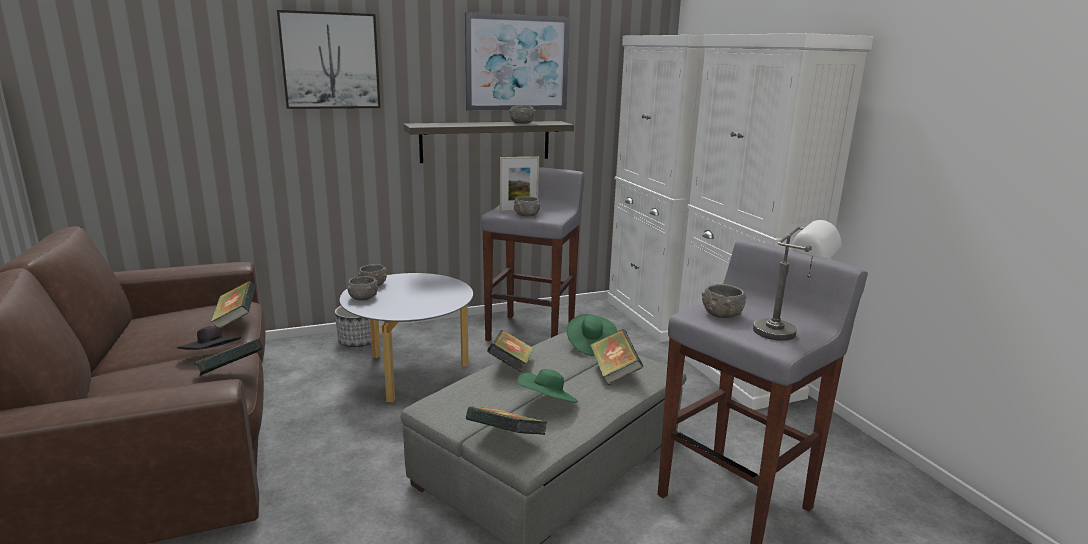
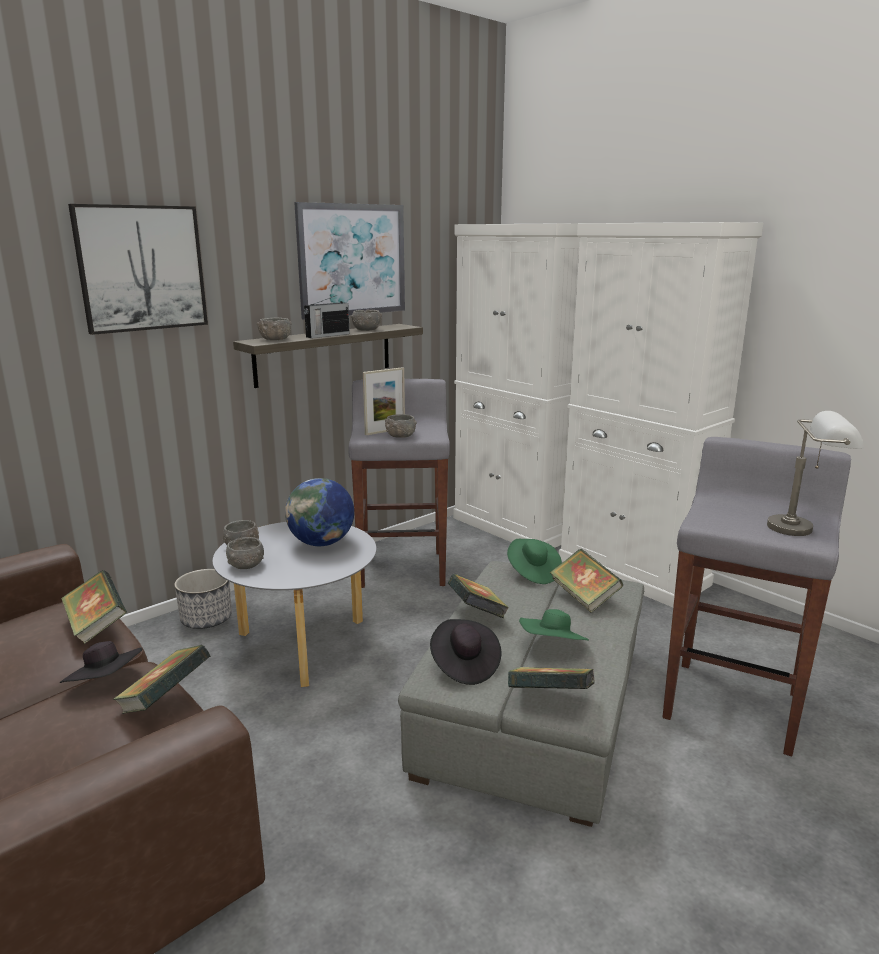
camera: 20 degrees left, 0 degrees up
grey bowl [702,284,747,318] -> grey bowl moved to [257,318,292,340]
none -> globe [285,478,354,546]
none -> radio [304,295,350,338]
none -> black hat [430,619,501,685]

